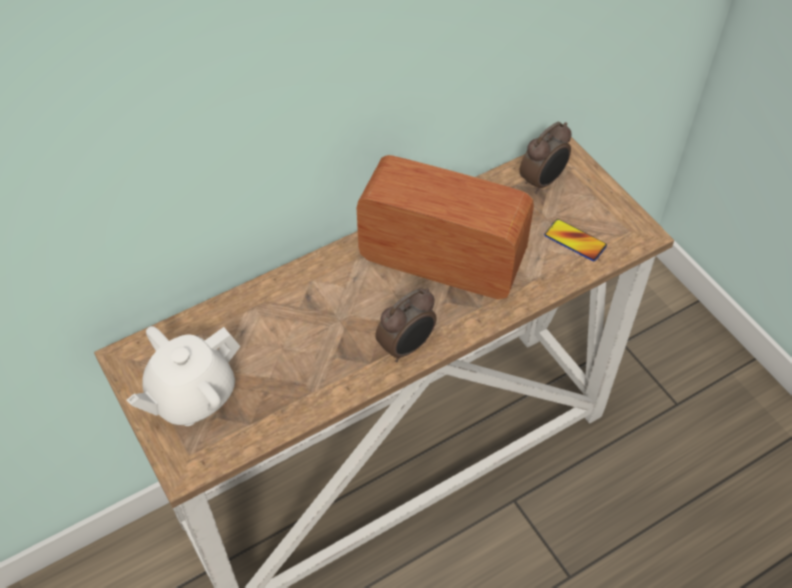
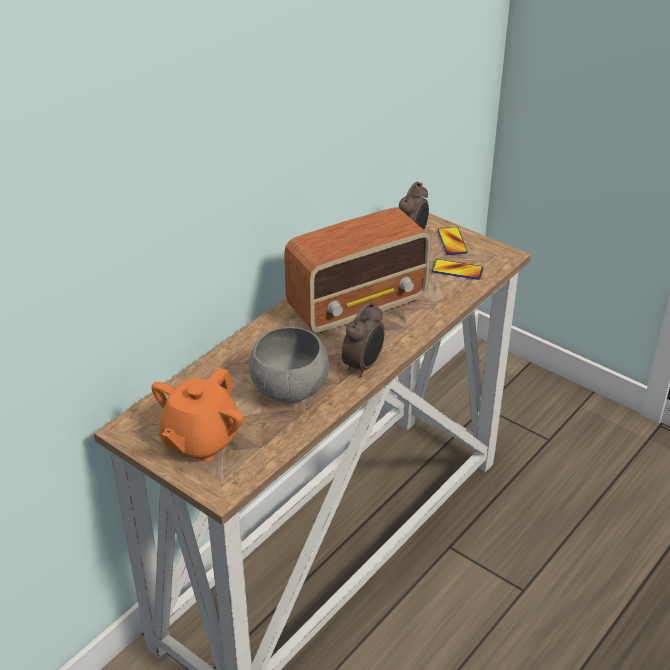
camera: 20 degrees left, 15 degrees down
white teapot [127,326,241,426] -> orange teapot [151,367,243,462]
radio [357,155,534,299] -> radio turned 150 degrees clockwise [284,207,431,333]
none -> grey bowl [249,327,329,402]
none -> phone [437,227,468,255]

